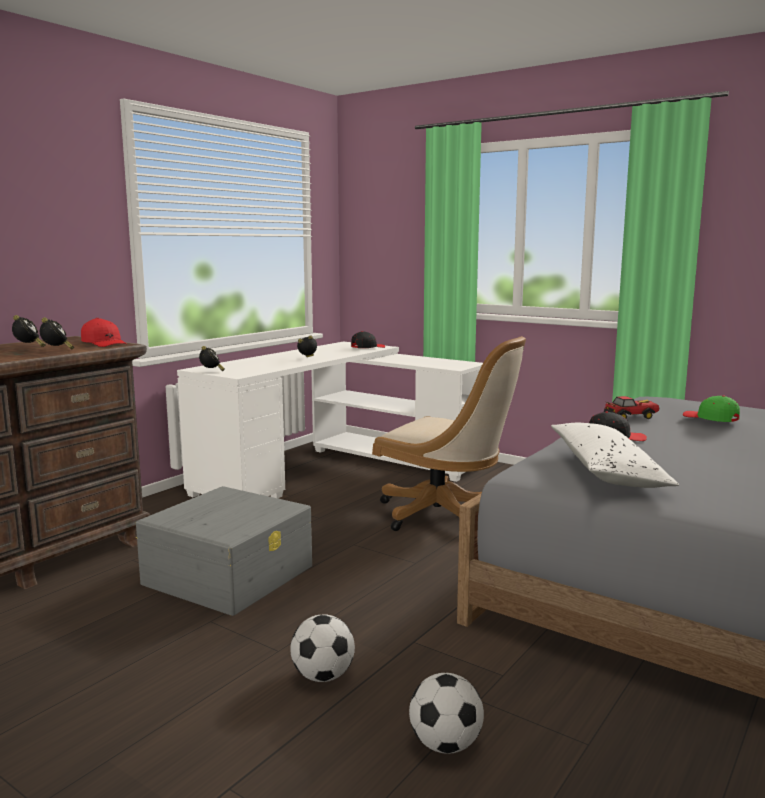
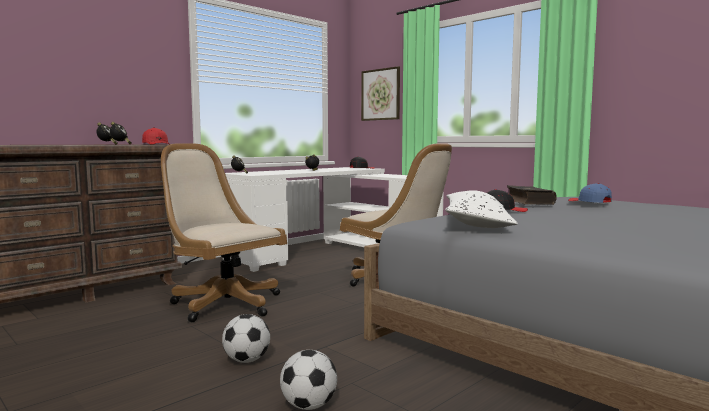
camera: 10 degrees right, 5 degrees down
grey storage box [136,486,312,616] -> office chair [161,143,287,322]
toy car [604,396,659,419] -> book [507,185,557,205]
green cap [683,395,740,422] -> blue cap [568,183,612,203]
none -> picture [361,66,400,121]

